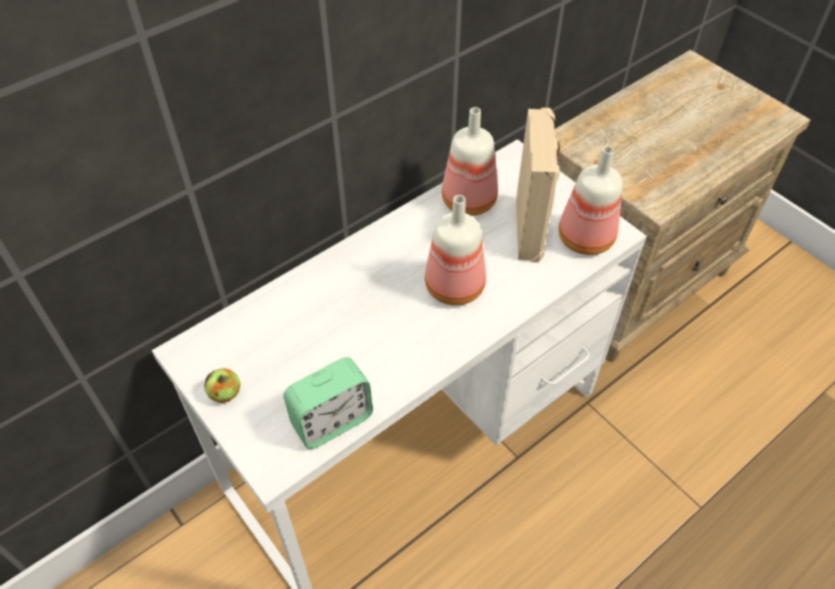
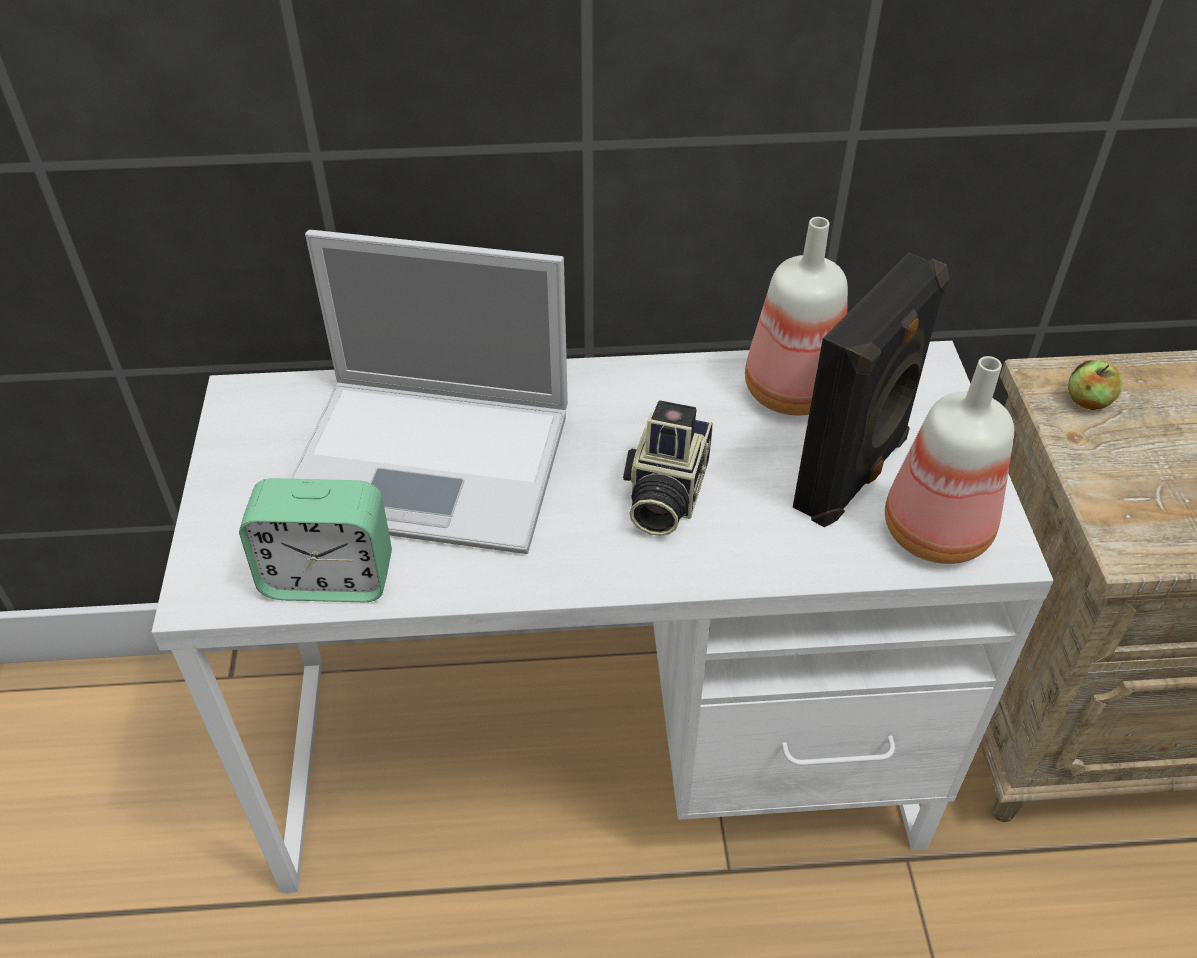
camera: 35 degrees right, 5 degrees down
apple [204,368,240,403] -> apple moved to [1068,360,1122,410]
bottle [425,195,486,305] -> camera [623,400,713,536]
beige speaker [516,108,560,263] -> black speaker [793,253,949,527]
none -> laptop [291,230,568,554]

